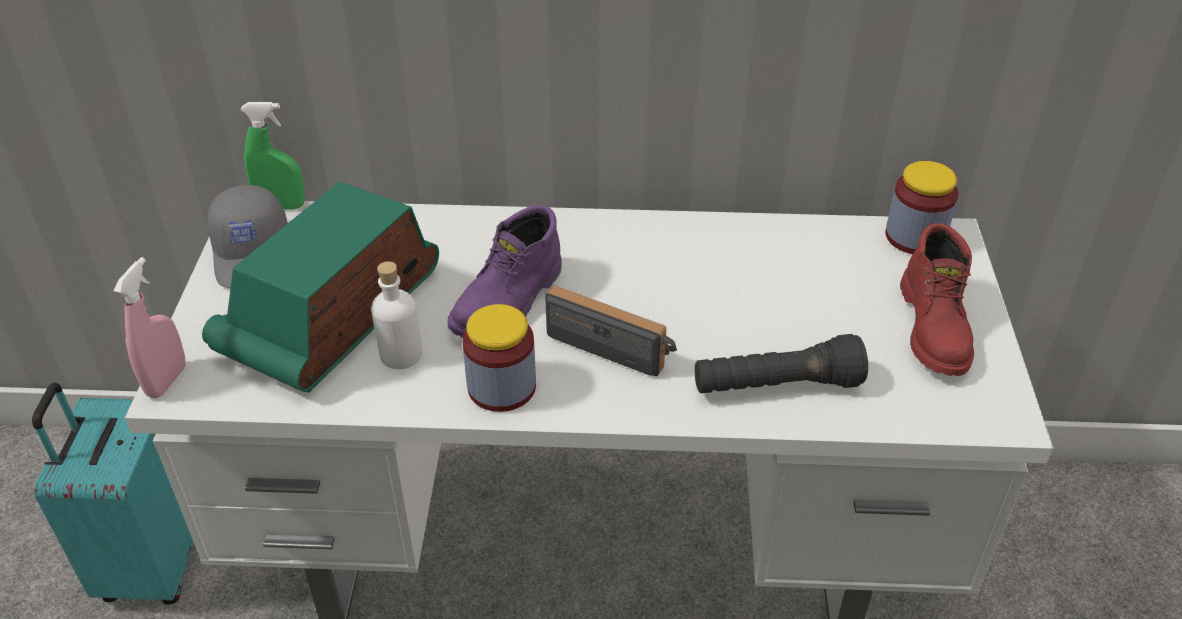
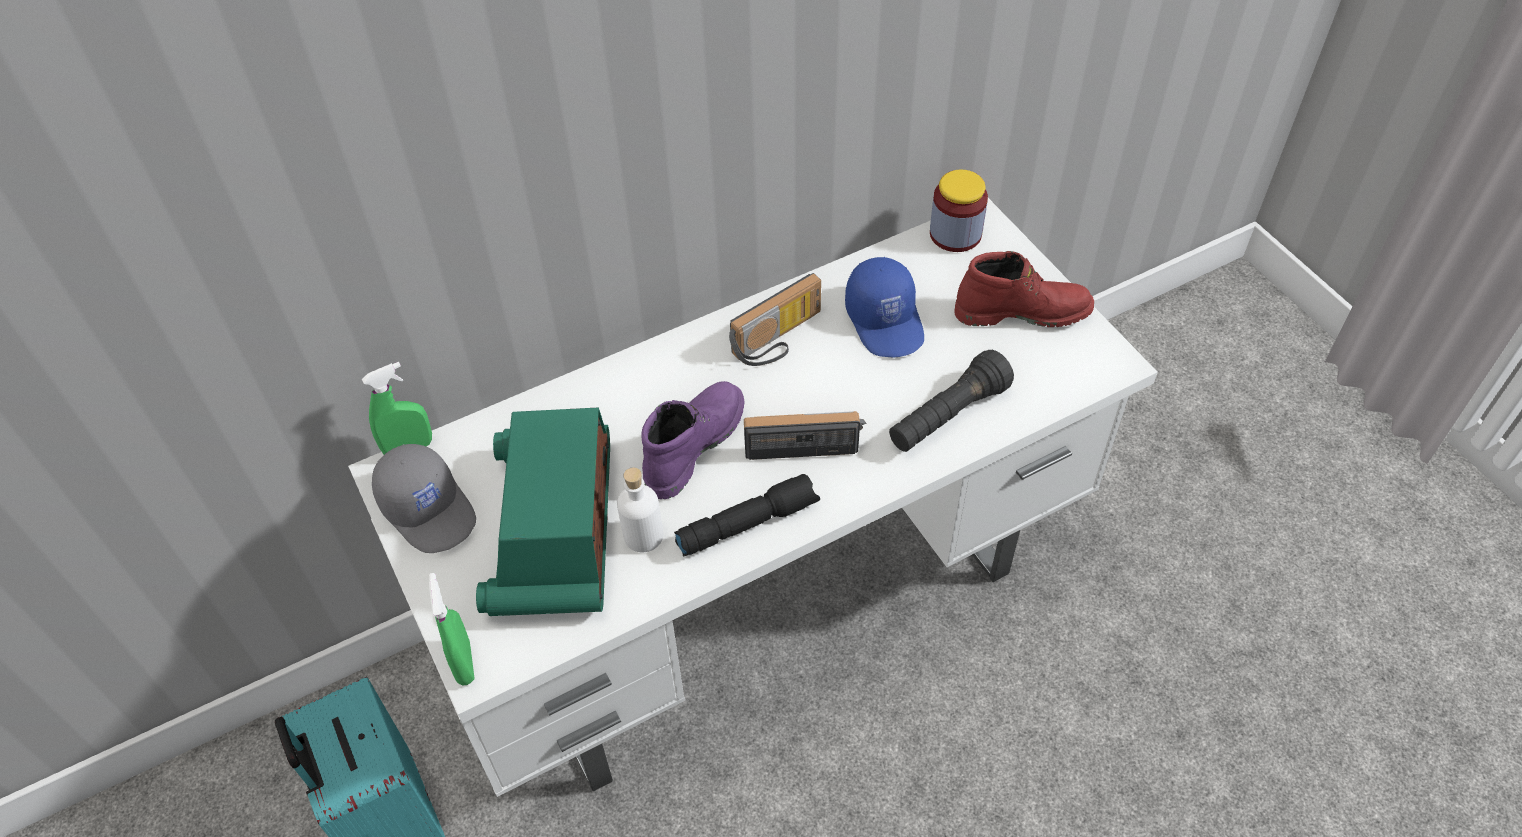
camera: 30 degrees left, 10 degrees up
pink spray bottle [113,257,186,398] -> green spray bottle [429,573,474,686]
purple boot [448,205,562,338] -> purple boot turned 150 degrees counterclockwise [641,381,745,499]
jar [463,304,536,412] -> black flashlight [674,474,820,557]
red boot [900,223,974,376] -> red boot turned 60 degrees counterclockwise [954,251,1094,327]
none -> radio [729,273,821,366]
none -> blue cap [845,257,924,357]

